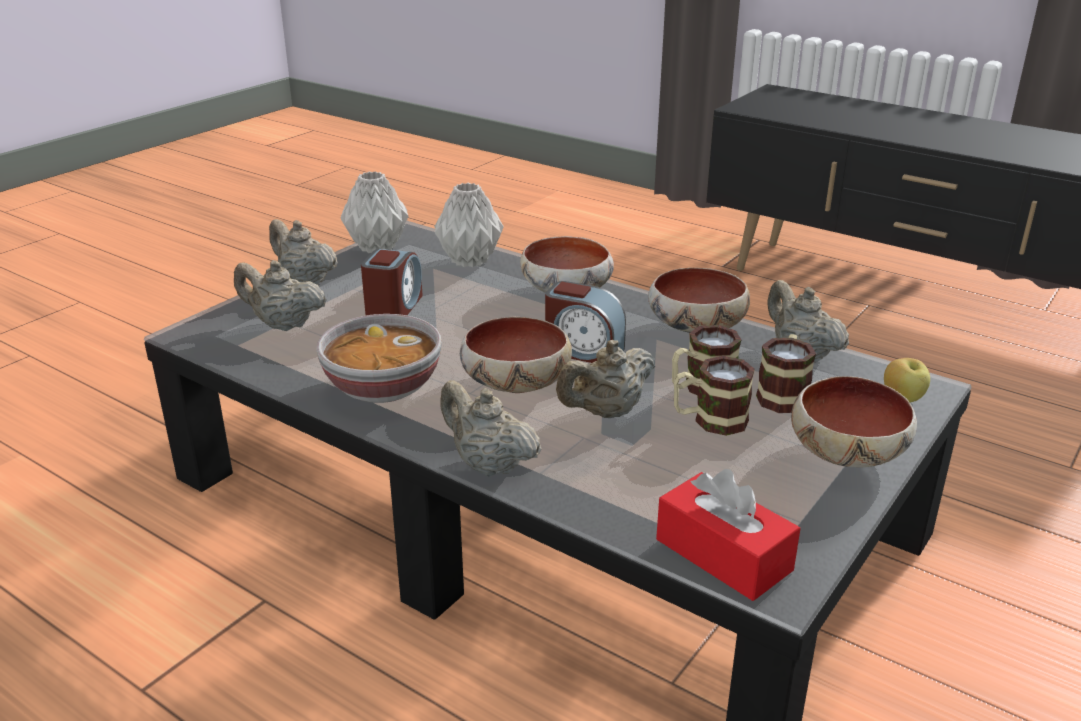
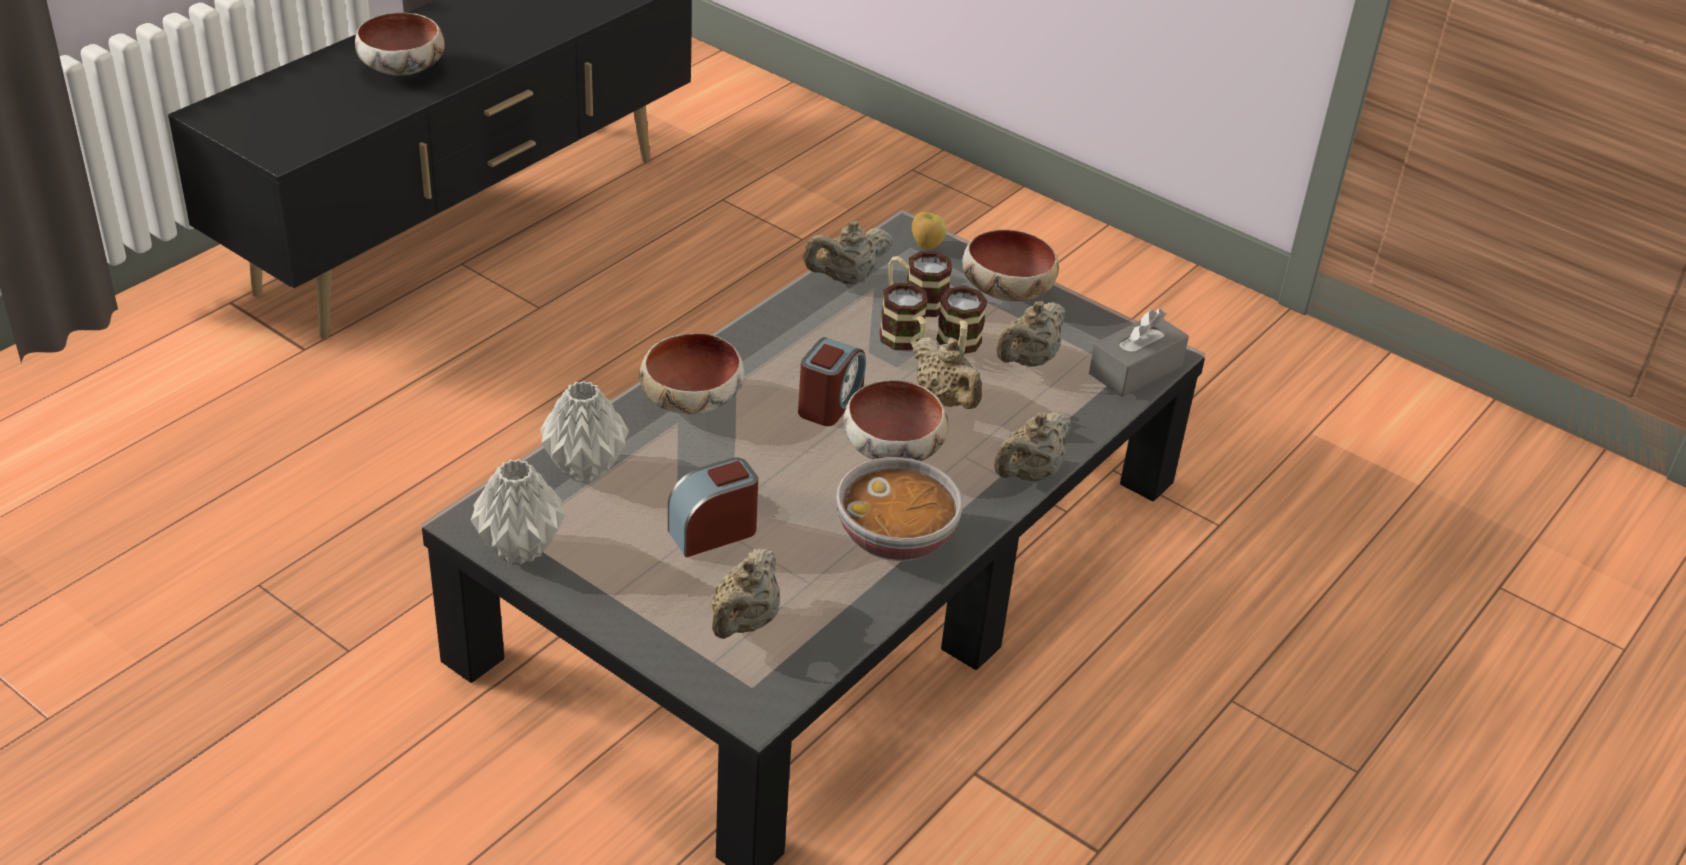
camera: 90 degrees left, 10 degrees up
beige teapot [269,219,338,284] -> beige teapot moved to [996,301,1065,367]
alarm clock [361,249,423,315] -> alarm clock turned 45 degrees counterclockwise [668,457,758,557]
bowl [648,268,750,333] -> bowl moved to [355,12,445,76]
red tissue box [656,469,800,601] -> grey tissue box [1089,309,1189,397]

